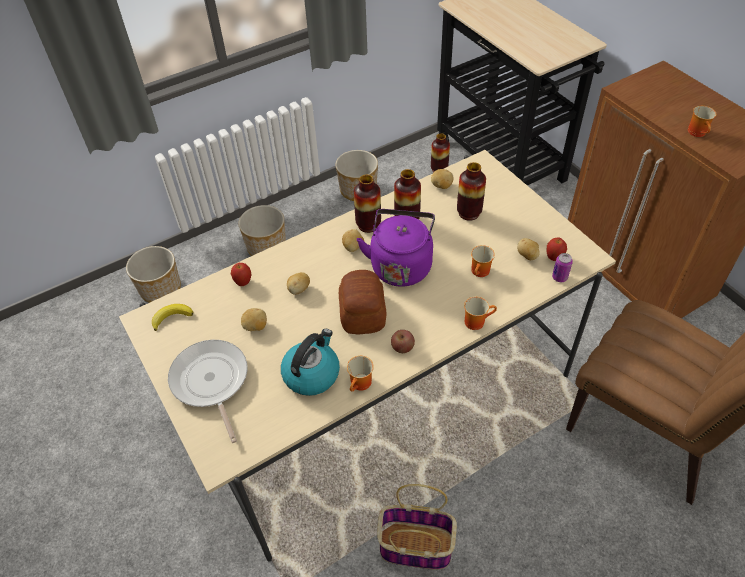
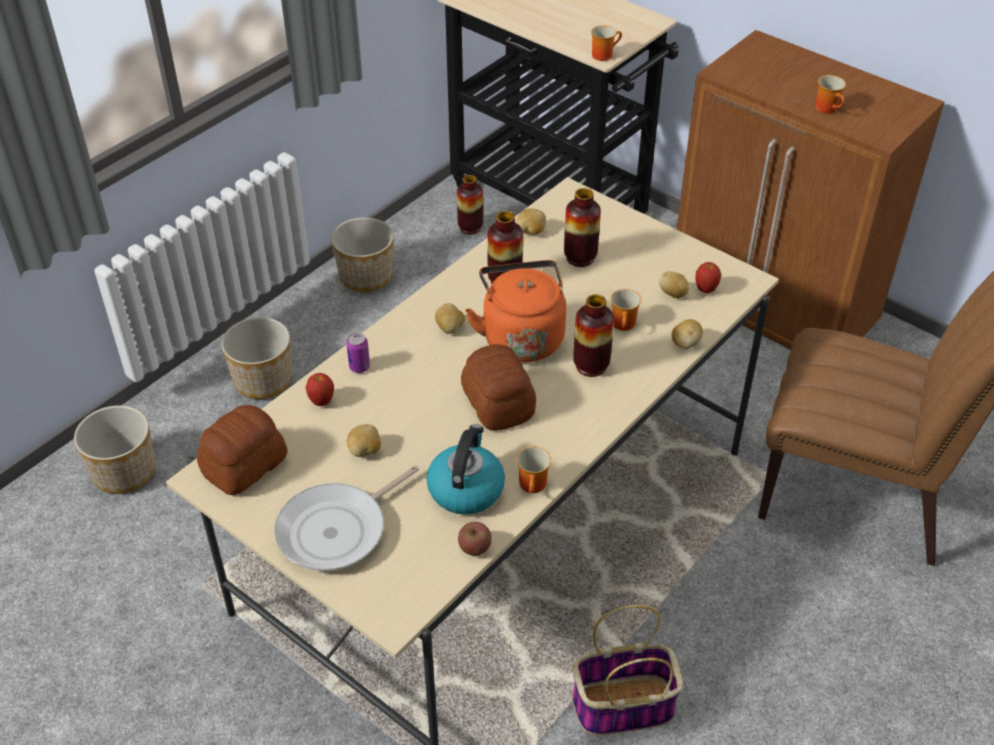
camera: 20 degrees left, 5 degrees down
banana [152,304,193,331] -> bread [197,405,288,495]
frying pan [168,340,248,443] -> frying pan turned 90 degrees counterclockwise [274,465,419,571]
potato [287,272,310,295] -> potato moved to [671,319,703,349]
vase [354,175,381,233] -> vase moved to [573,294,614,377]
purple kettle [357,209,435,287] -> orange kettle [465,260,566,362]
apple [391,330,415,353] -> apple moved to [458,522,492,556]
mug [464,297,497,330] -> mug moved to [591,26,622,61]
can [552,253,573,282] -> can moved to [346,333,370,373]

